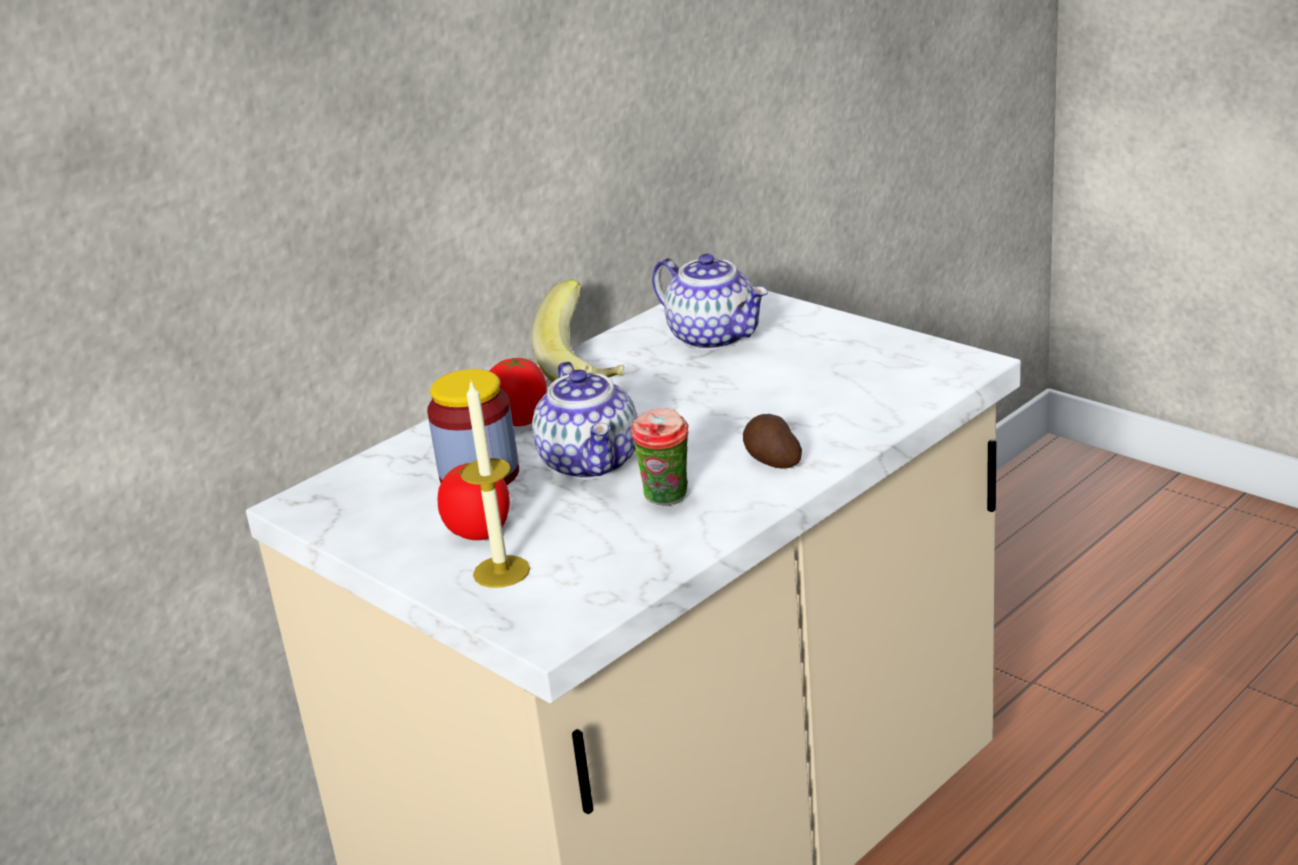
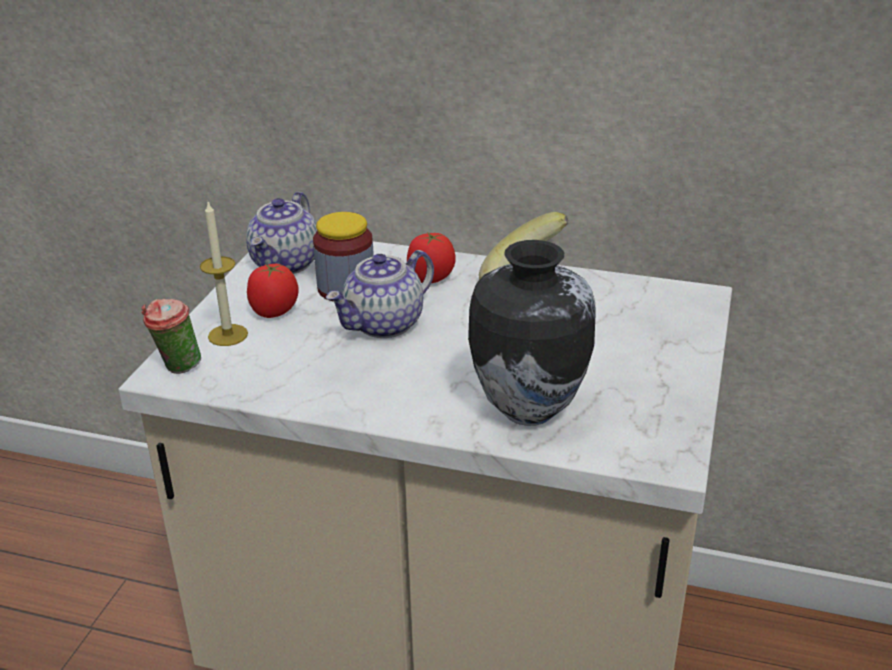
camera: 60 degrees right, 5 degrees up
cup [631,408,689,506] -> cup moved to [141,299,201,374]
teapot [652,254,768,350] -> teapot moved to [246,192,317,274]
potato [743,414,802,469] -> none
none -> vase [468,240,595,426]

